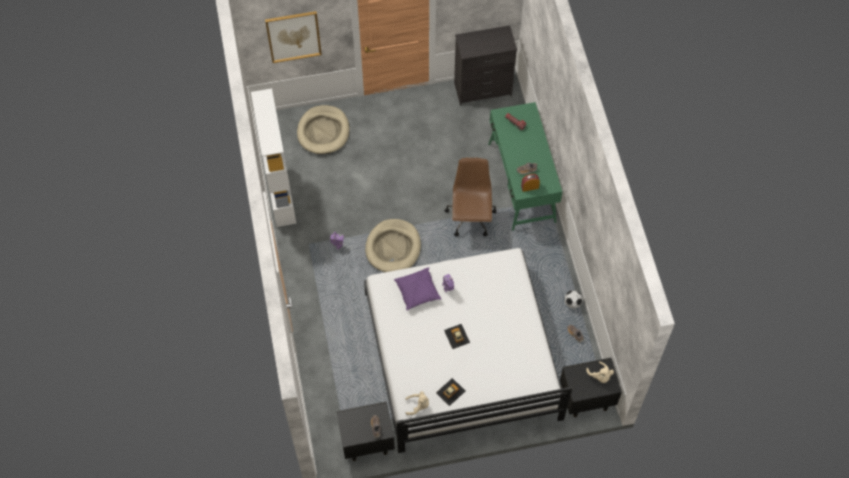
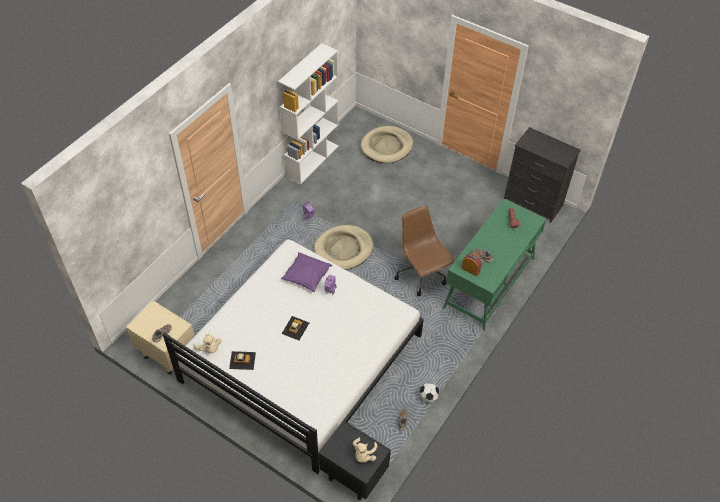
camera: 45 degrees right, 10 degrees down
picture [265,11,322,63] -> none
black nightstand [337,401,395,461] -> beige nightstand [126,301,195,374]
brown office chair [444,158,497,236] -> brown office chair turned 75 degrees counterclockwise [394,206,455,296]

